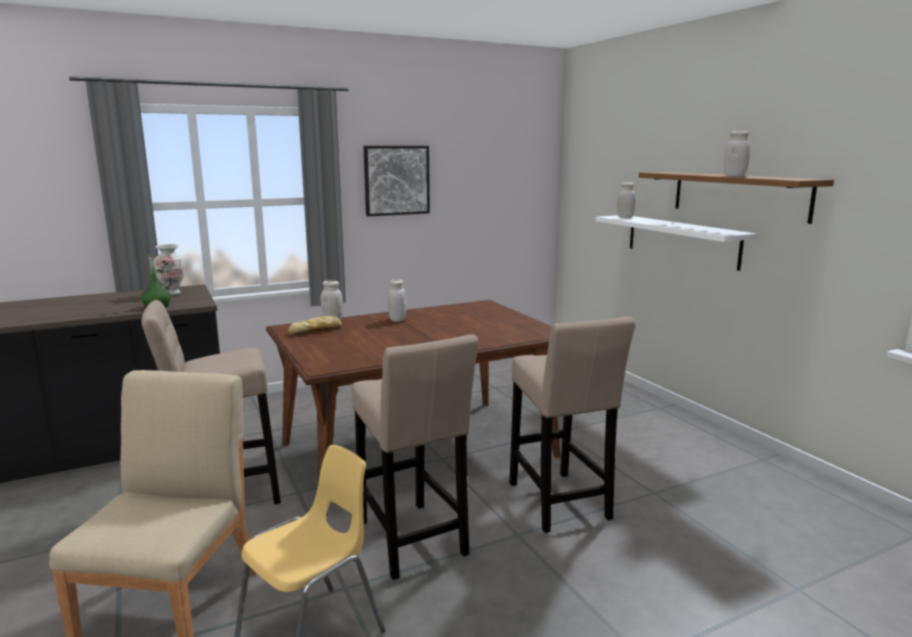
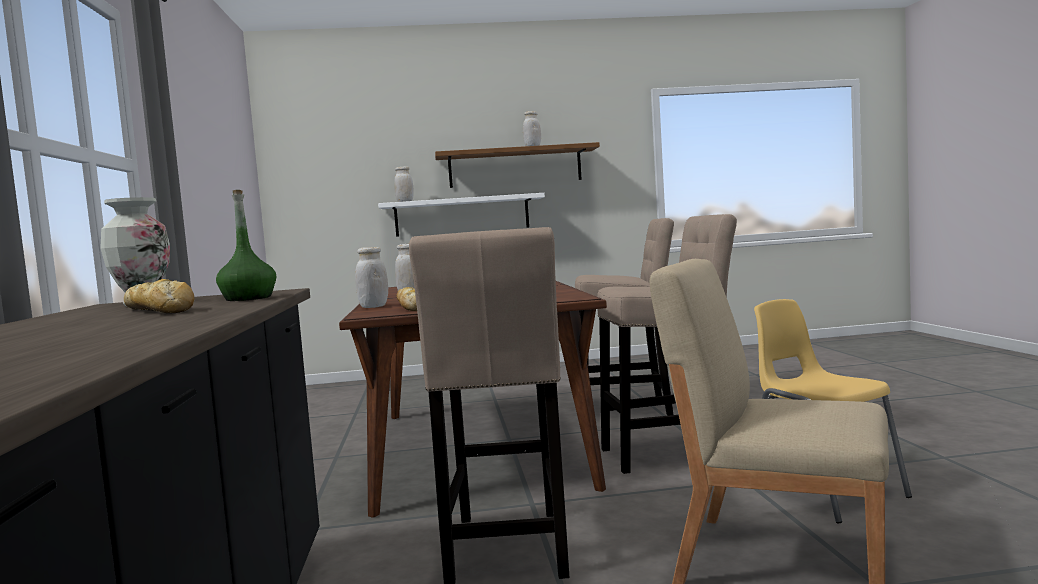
camera: 70 degrees left, 10 degrees down
picture [363,146,430,216] -> none
none -> bread [124,279,194,314]

